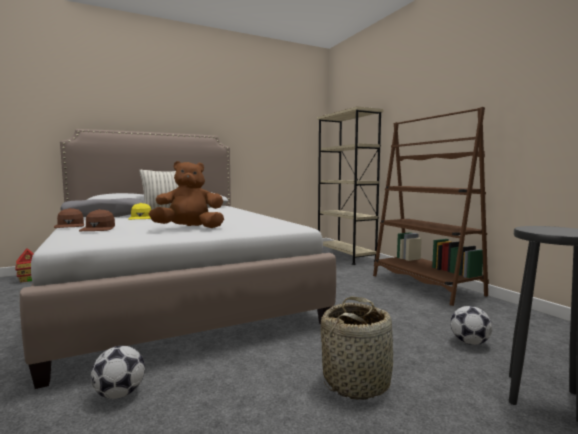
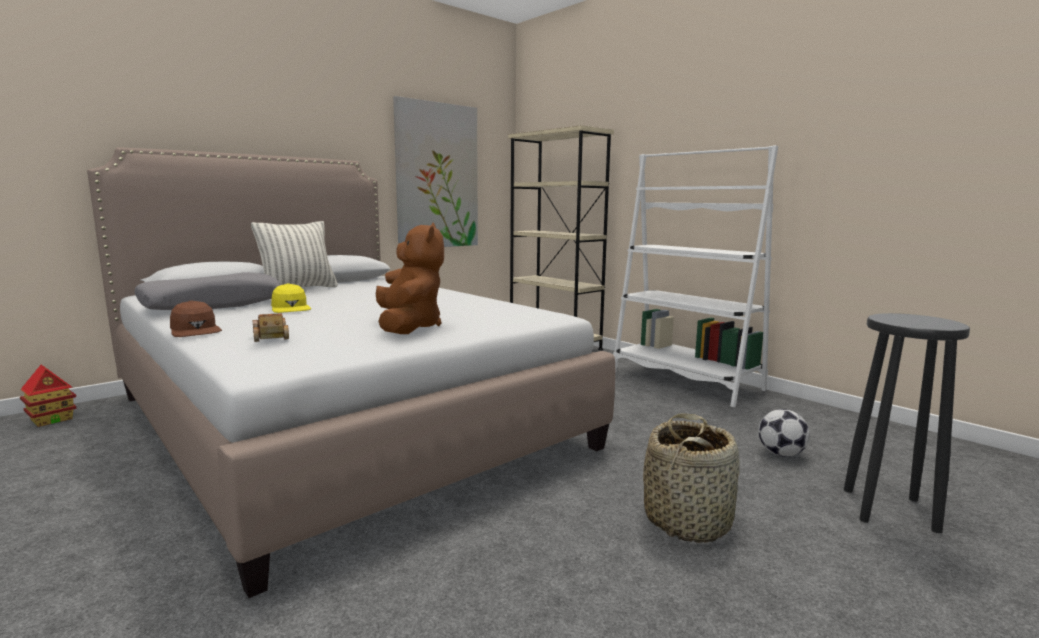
camera: 15 degrees left, 5 degrees up
brown cap [79,209,115,231] -> toy car [252,314,289,342]
football [91,346,145,399] -> none
brown plush toy [149,161,224,228] -> brown plush toy turned 105 degrees clockwise [376,222,444,334]
brown bookcase [373,107,489,306] -> white bookcase [613,145,778,407]
none -> picture [393,96,478,247]

